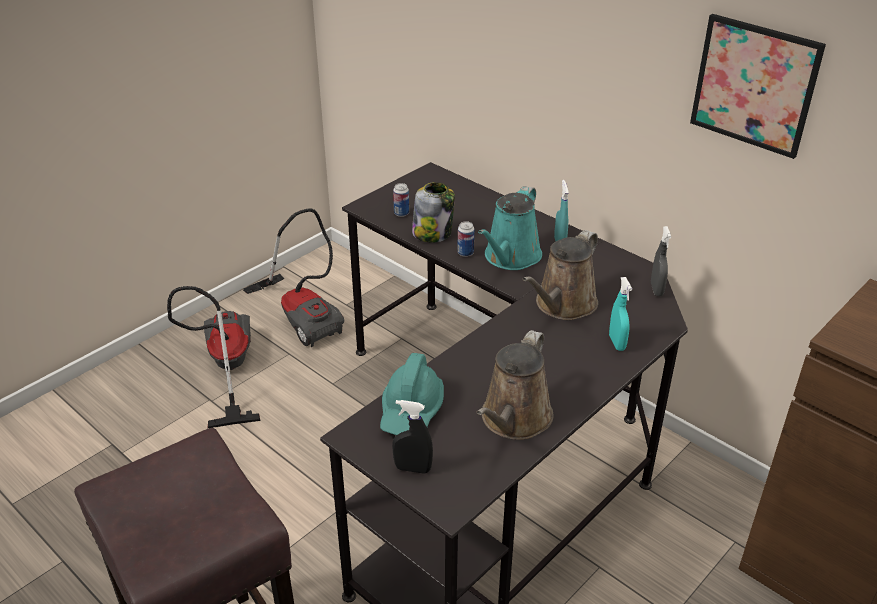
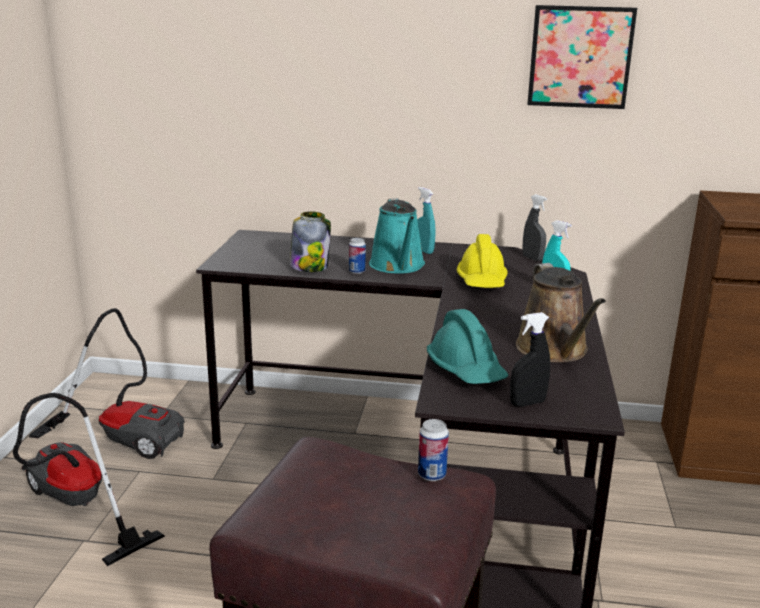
camera: 35 degrees left, 15 degrees down
can [393,183,409,217] -> can moved to [418,419,449,481]
brown watering can [522,230,598,320] -> yellow hard hat [457,234,508,288]

